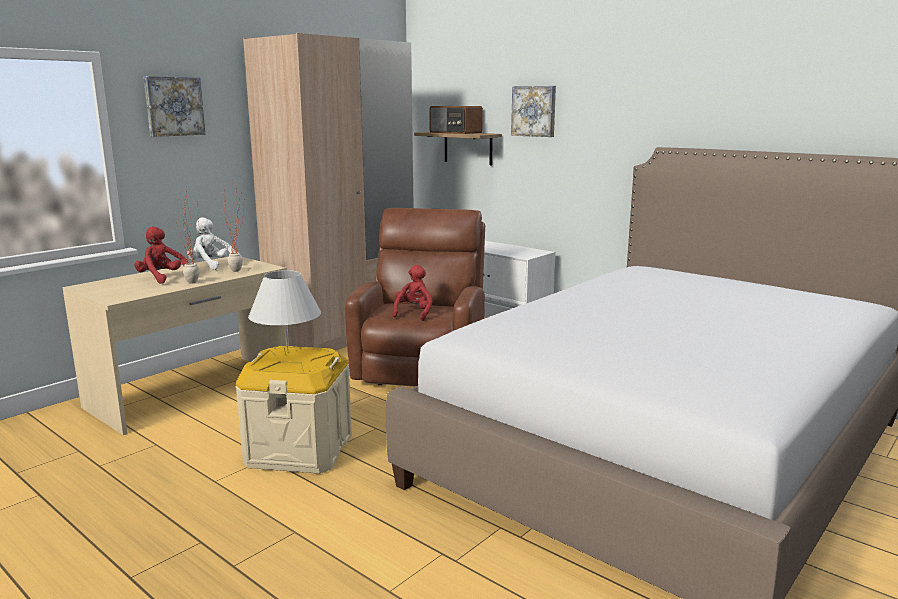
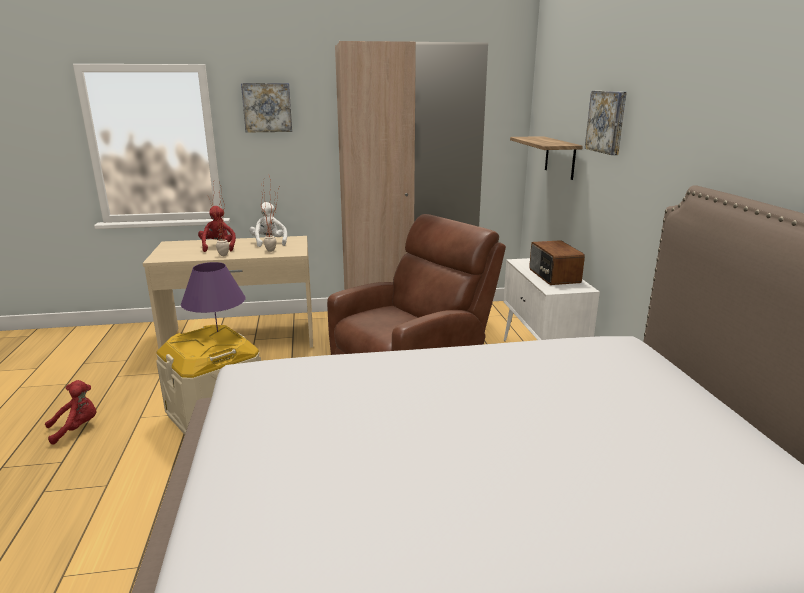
camera: 40 degrees right, 5 degrees up
white table lamp [248,270,321,351] -> purple table lamp [181,262,246,332]
red plush toy [392,265,433,321] -> red plush toy moved to [45,380,96,445]
radio [429,106,483,134] -> radio moved to [529,240,585,285]

